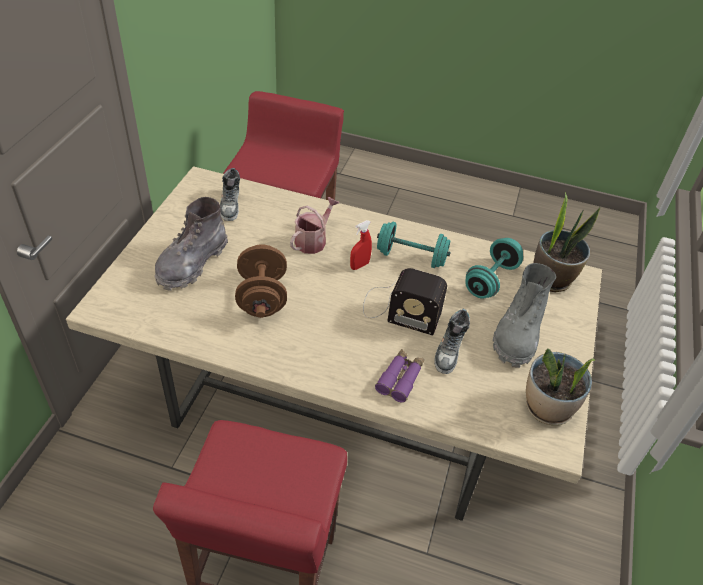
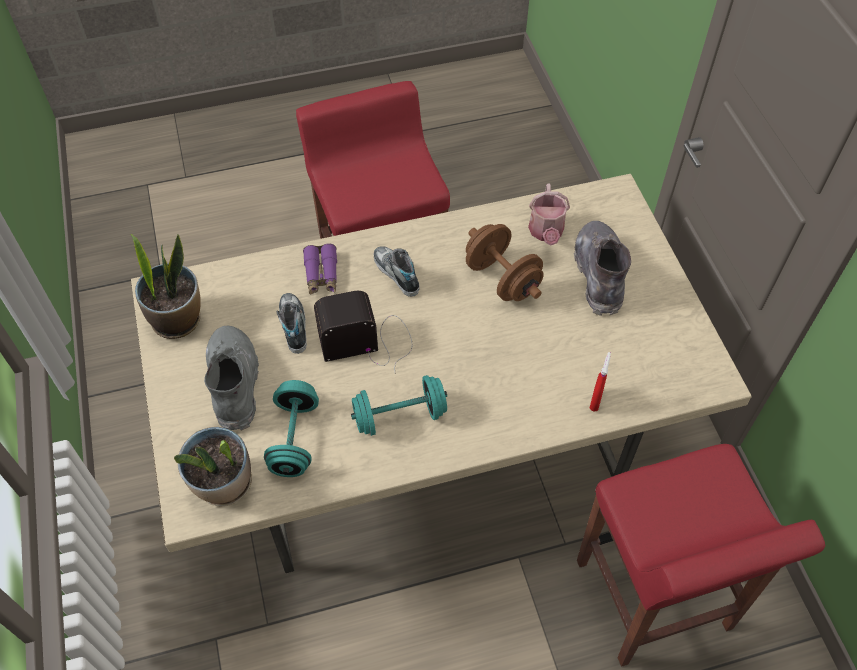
camera: 150 degrees right, 10 degrees up
shoe [220,168,240,221] -> shoe moved to [374,246,420,297]
watering can [290,197,339,254] -> watering can moved to [528,184,570,245]
red spray bottle [350,220,372,270] -> red spray bottle moved to [590,352,611,412]

